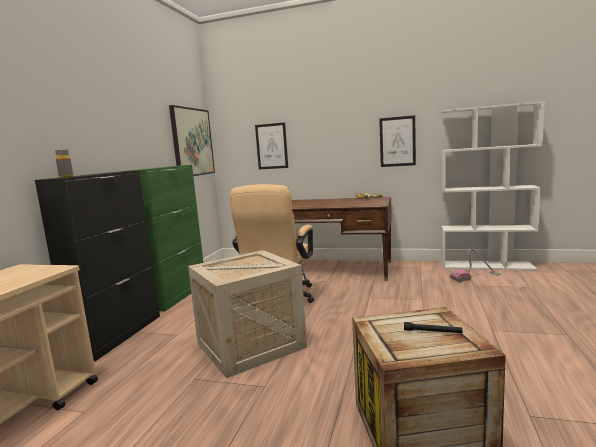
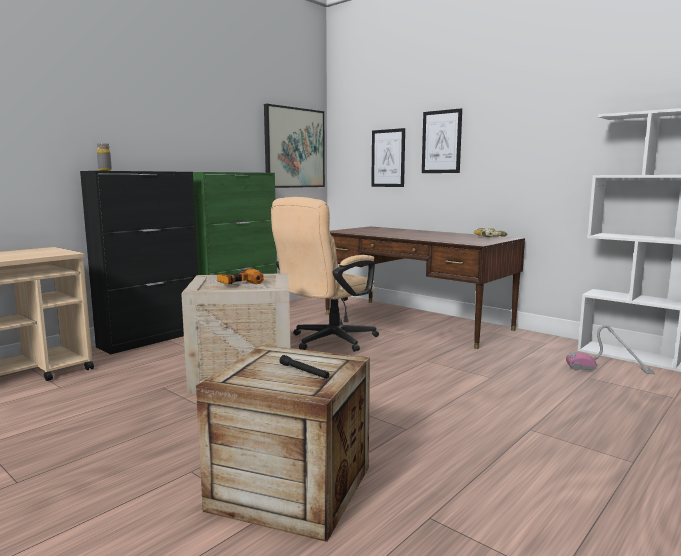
camera: 25 degrees right, 0 degrees up
picture [379,115,416,167] -> picture moved to [422,108,462,173]
none -> power drill [217,268,264,284]

